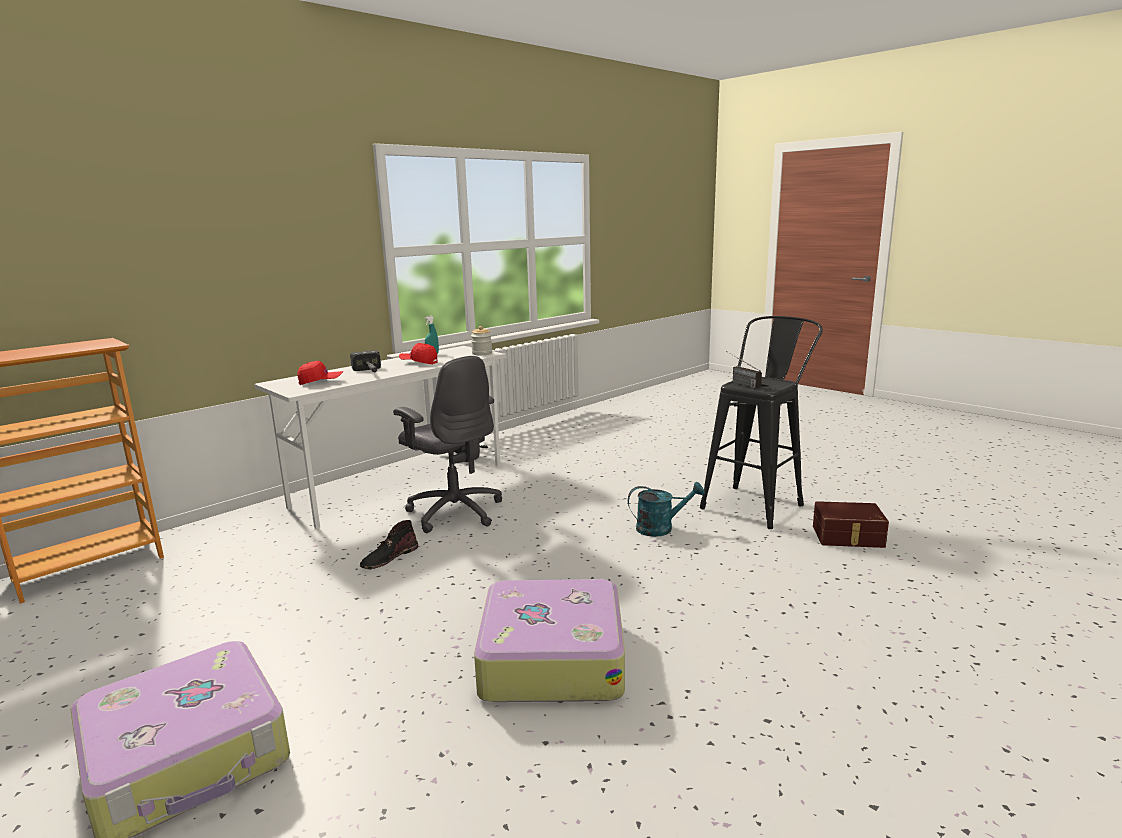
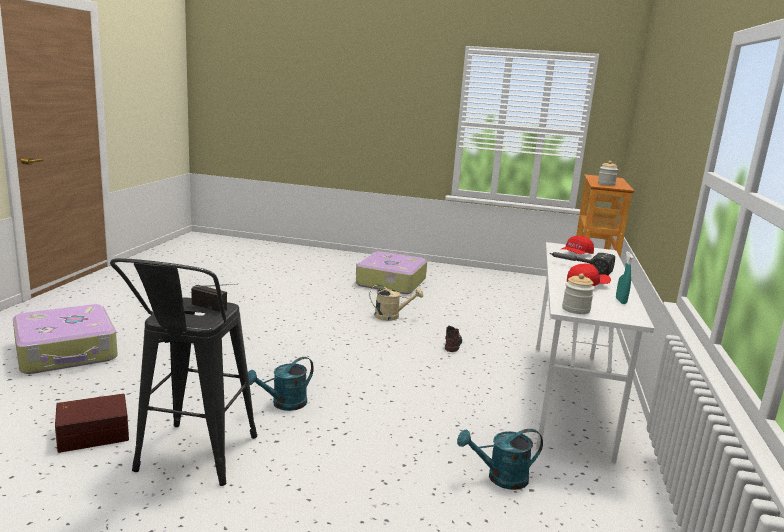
camera: 145 degrees right, 0 degrees up
grey office chair [393,356,502,533] -> none
suitcase [474,579,625,702] -> suitcase moved to [13,304,118,374]
none -> beige watering can [369,285,423,321]
none -> turquoise watering can [457,429,543,490]
none -> jar [598,161,618,186]

